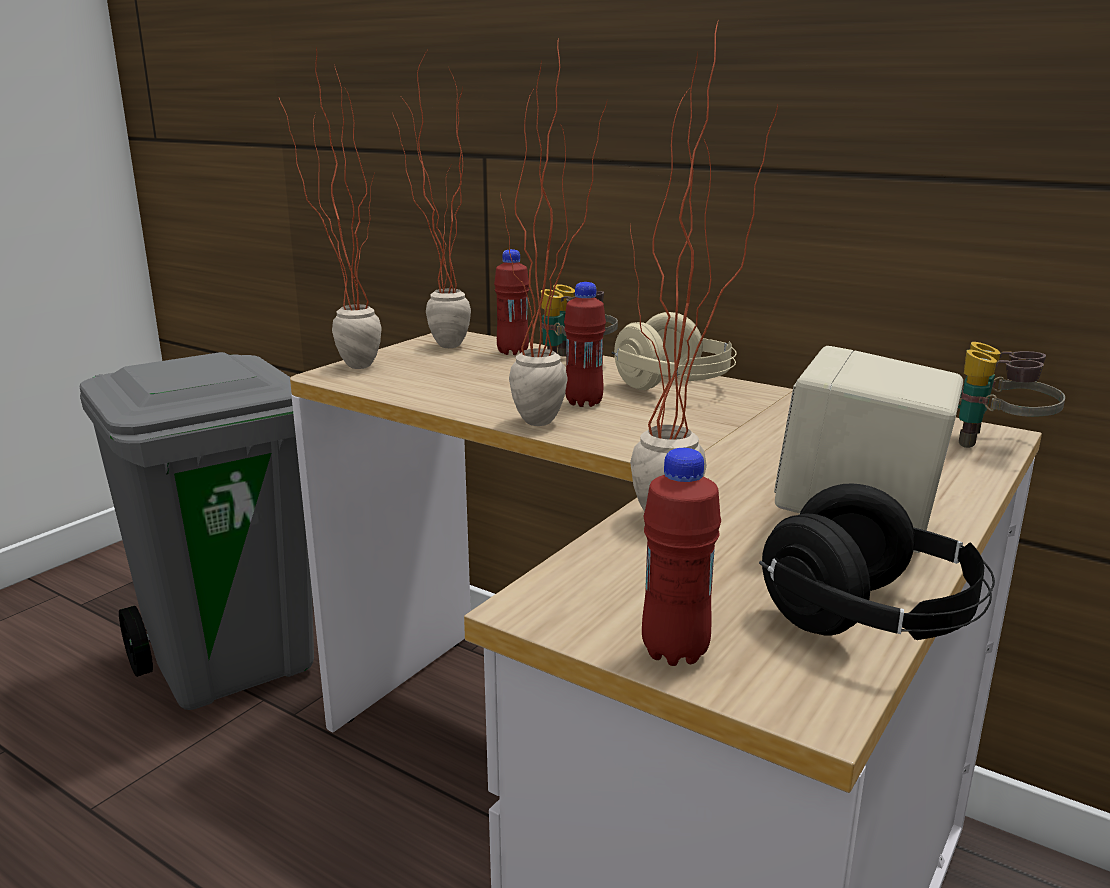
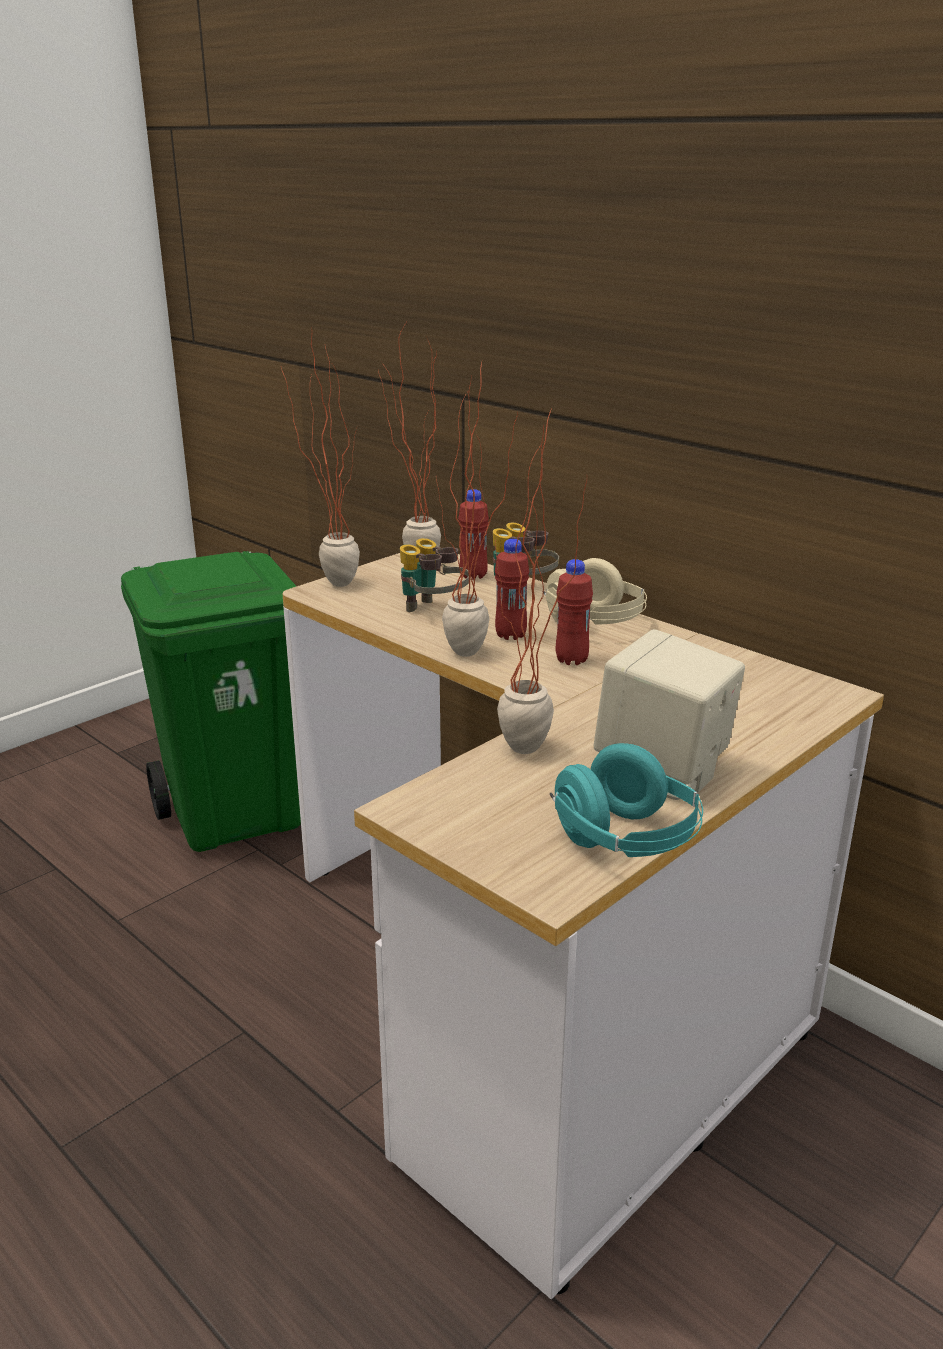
camera: 10 degrees right, 5 degrees up
grey trash can [80,352,314,710] -> green trash can [121,551,301,852]
red bottle [642,448,721,666] -> red bottle moved to [556,559,593,665]
black headphones [759,483,995,640] -> turquoise headphones [550,743,703,857]
binoculars [958,342,1065,448] -> binoculars moved to [400,538,469,612]

